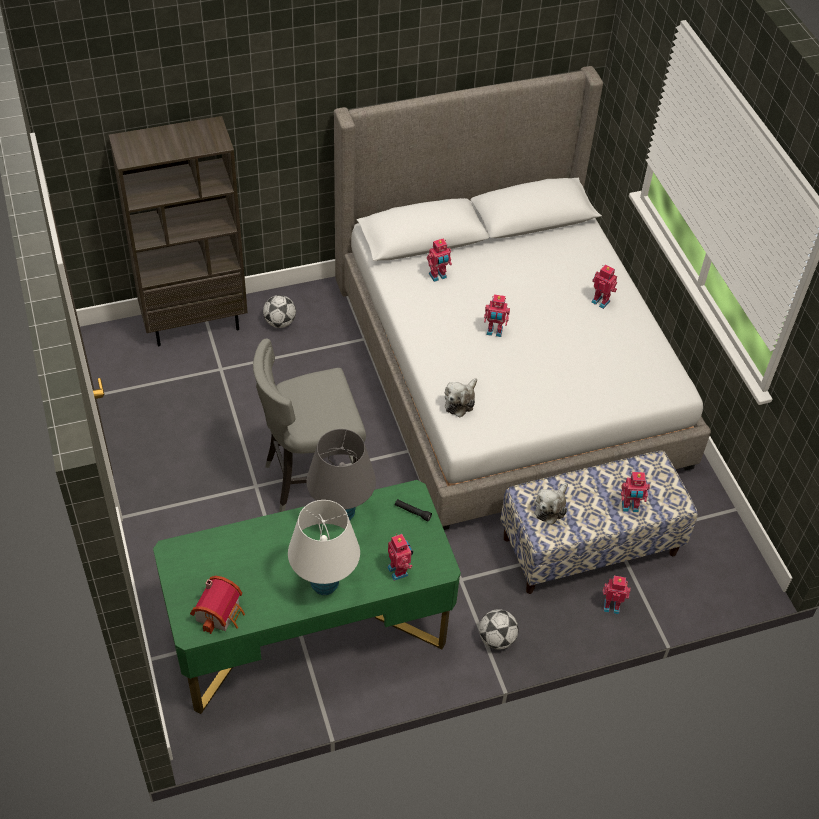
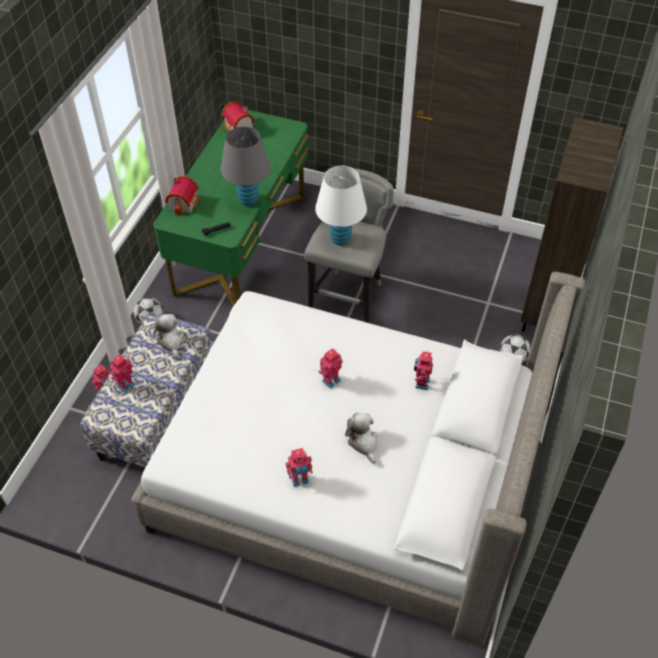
camera: 130 degrees right, 0 degrees up
white table lamp [288,500,360,595] -> white table lamp moved to [315,166,367,246]
toy robot [387,533,413,581] -> toy house [165,176,202,216]
plush toy [445,378,477,417] -> plush toy moved to [345,412,377,464]

